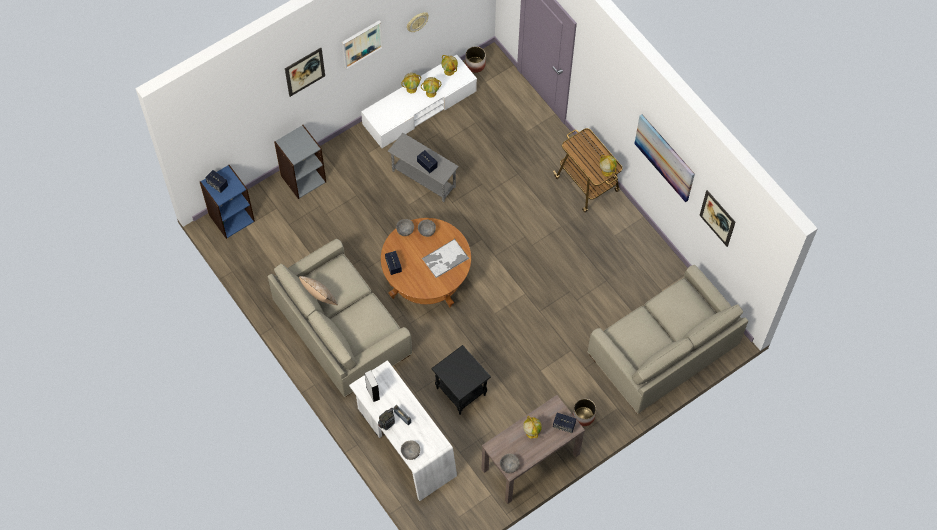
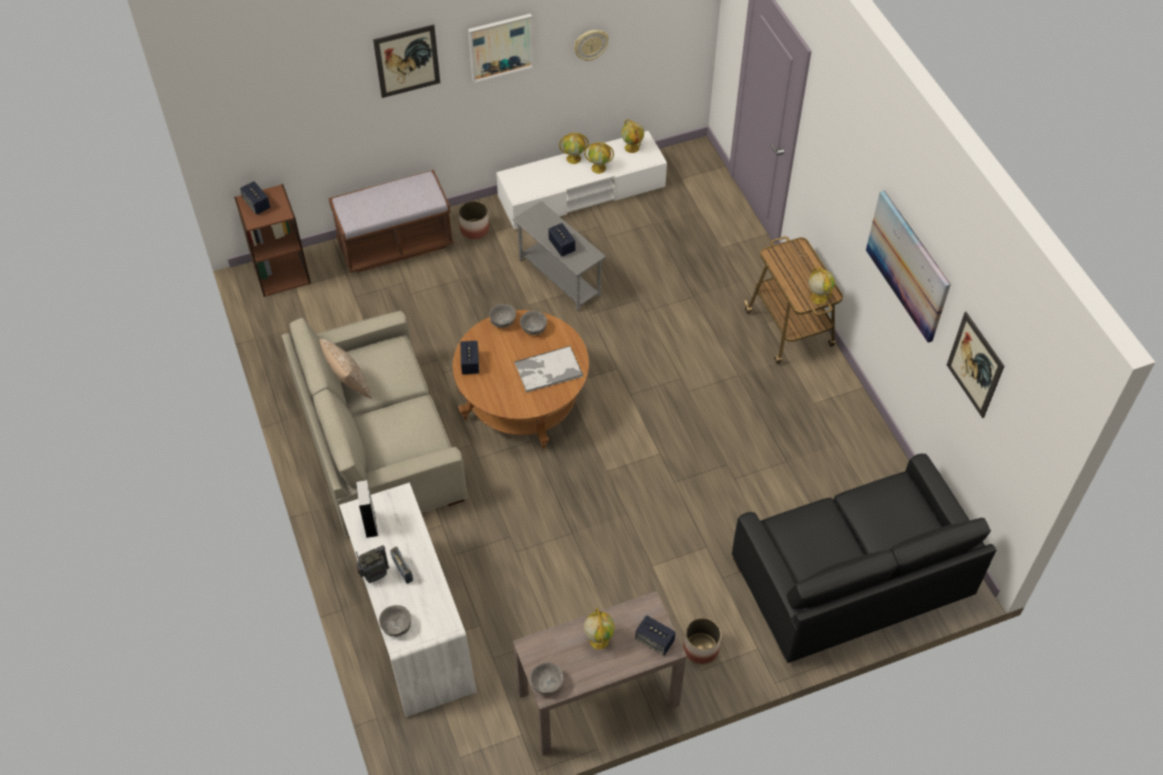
camera: 15 degrees right, 10 degrees down
blue bookcase [200,165,255,239] -> brown bookcase [234,184,311,297]
grey bookcase [274,125,326,199] -> brown bench [329,170,454,273]
black side table [431,345,491,415] -> none
planter [465,46,486,73] -> planter moved to [459,201,489,239]
beige sofa [588,265,748,413] -> black sofa [731,453,996,663]

